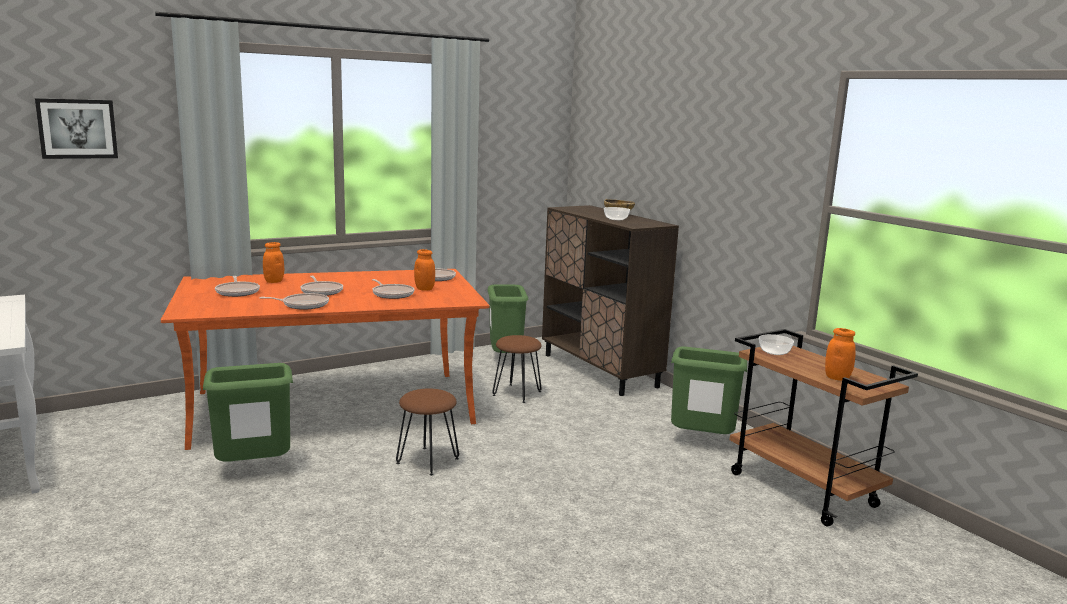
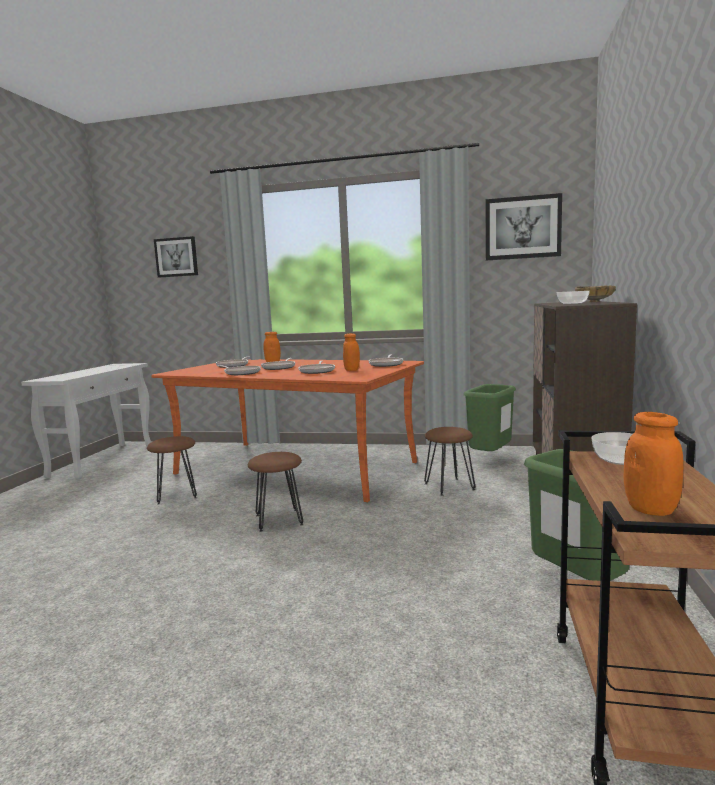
camera: 45 degrees right, 5 degrees down
green trash can [203,363,293,462] -> brown stool [147,436,197,504]
none -> picture [486,193,562,260]

